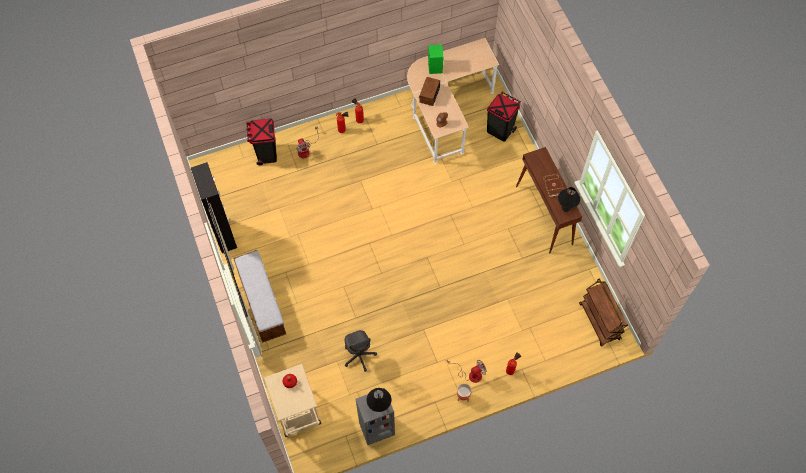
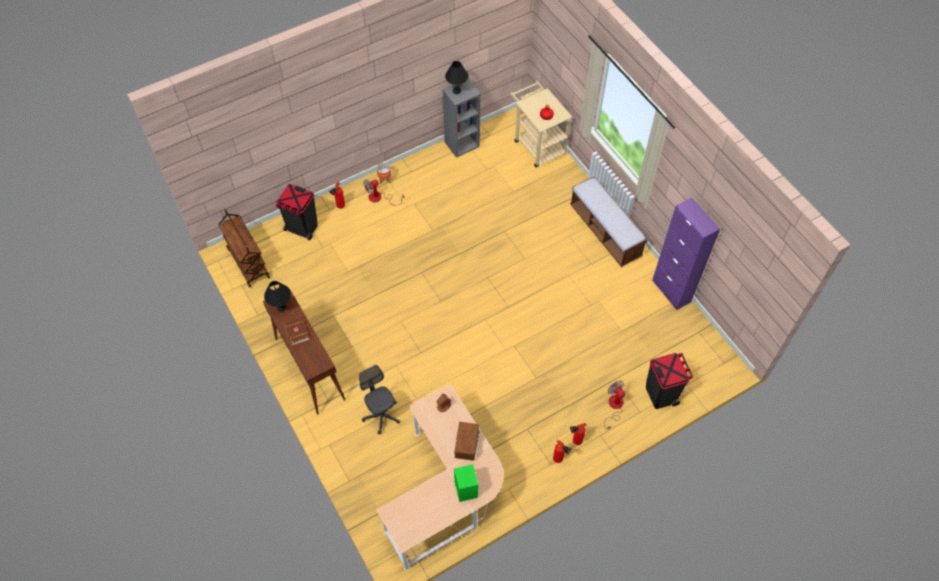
camera: 170 degrees right, 5 degrees down
black cabinet [191,162,237,253] -> purple cabinet [652,198,720,310]
grey office chair [344,330,377,372] -> grey office chair moved to [359,365,400,435]
black trash can [487,91,521,142] -> black trash can moved to [275,184,318,240]

